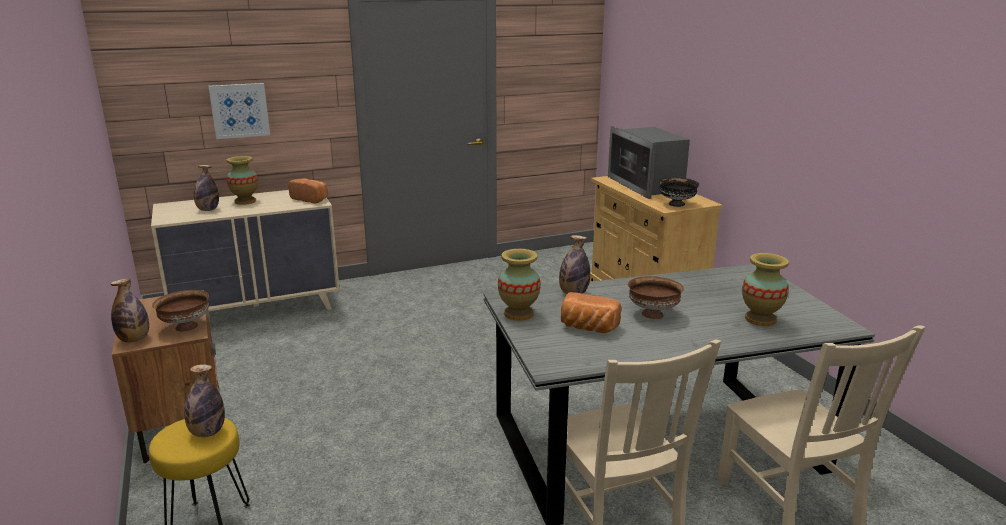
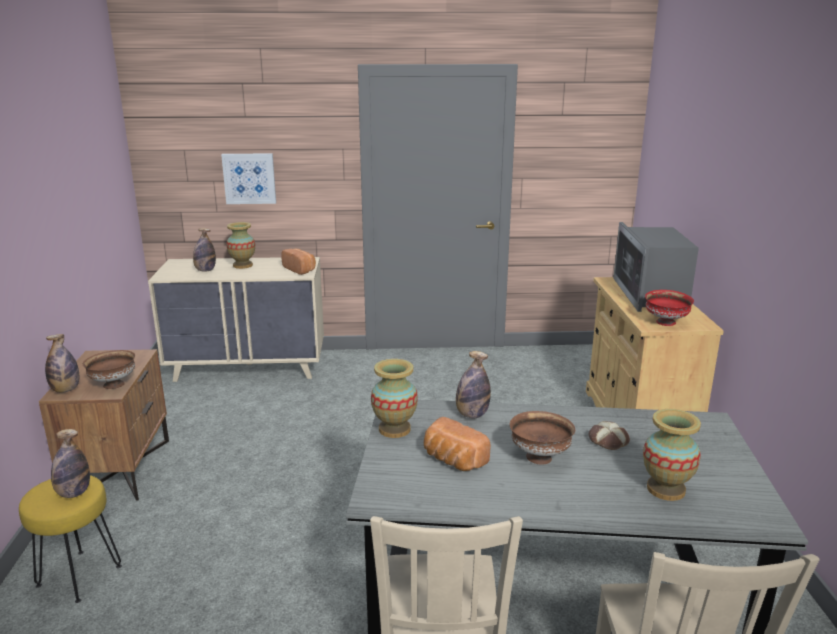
camera: 20 degrees right, 0 degrees up
black bowl [659,177,699,207] -> red bowl [645,290,694,326]
none -> bread [588,421,630,450]

